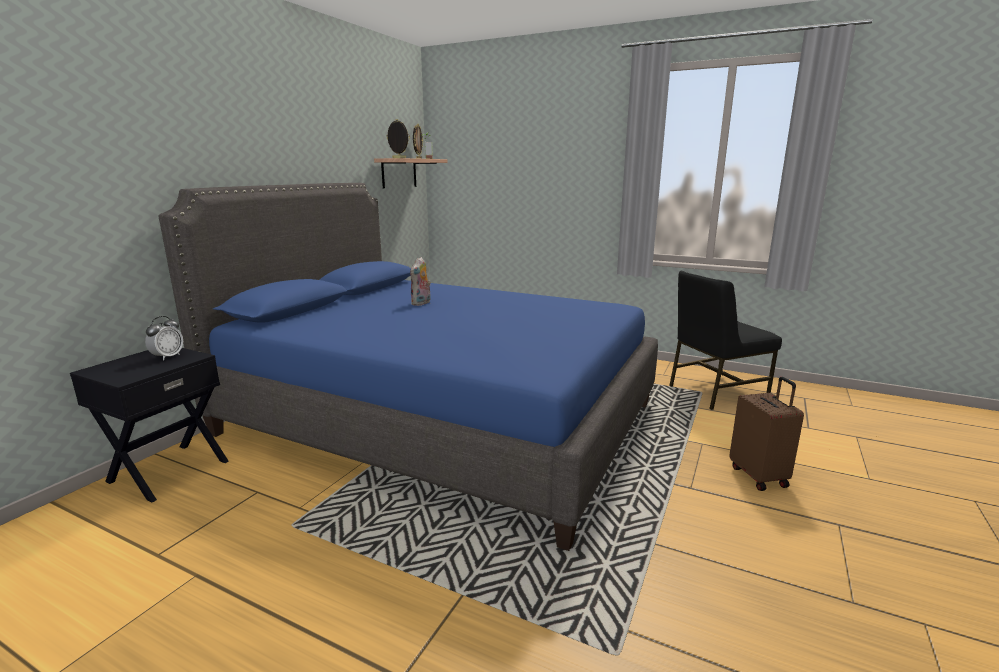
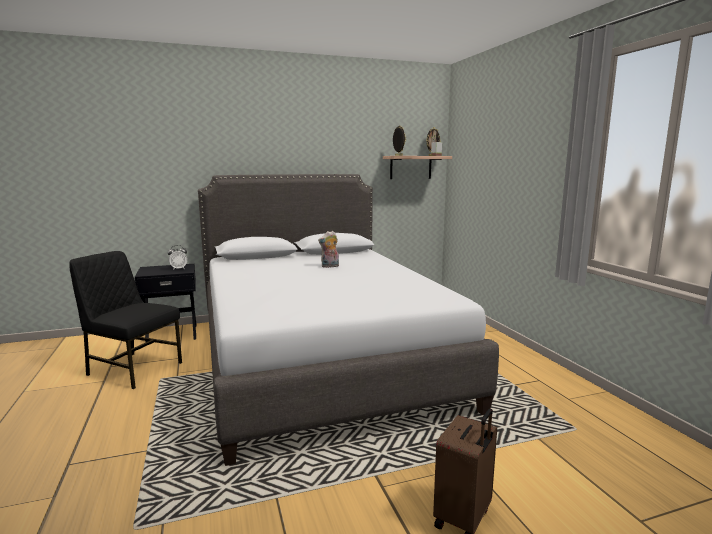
camera: 45 degrees right, 5 degrees down
blue bed [158,183,658,551] -> grey bed [198,174,499,466]
black chair [669,271,782,410] -> black chair moved to [69,251,182,389]

